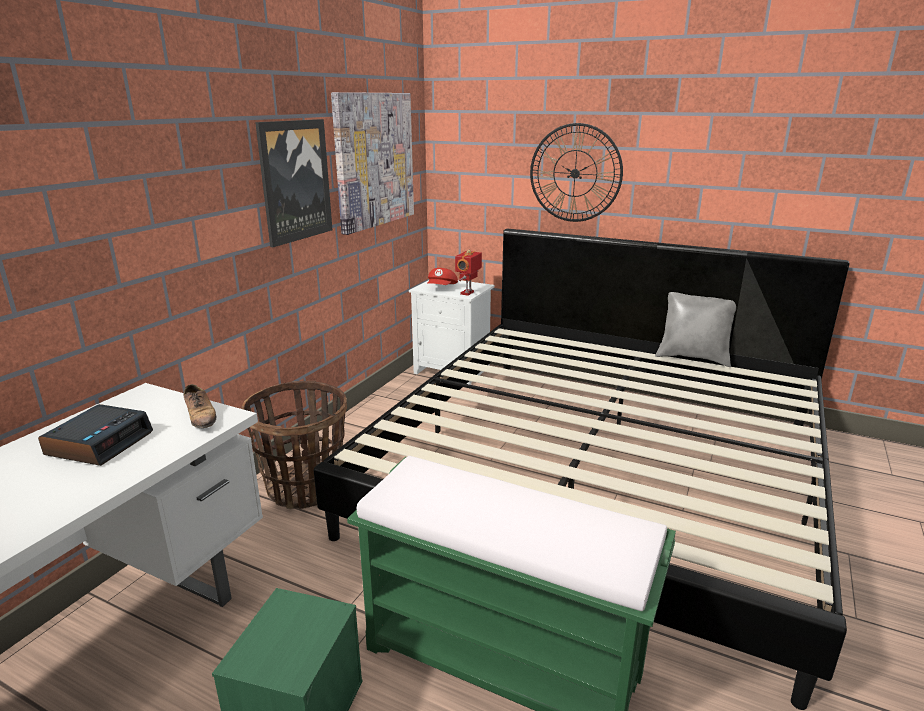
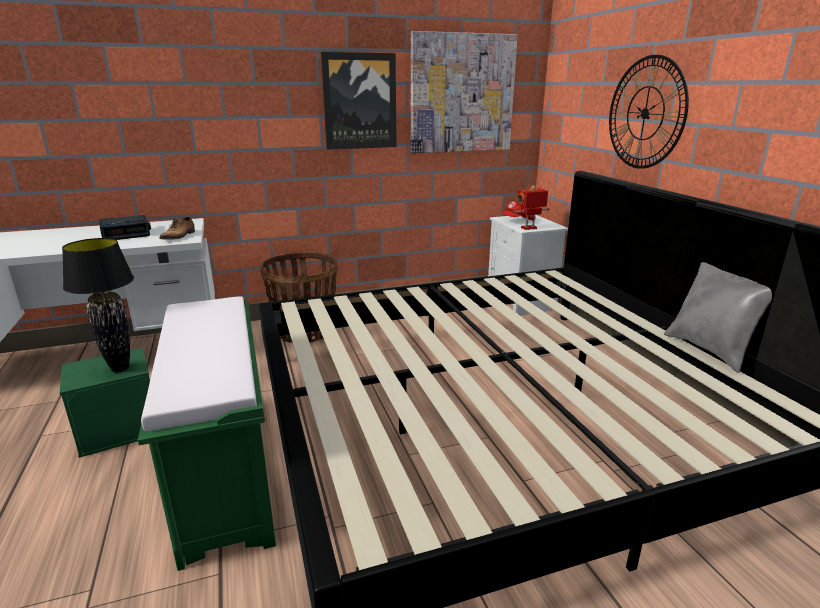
camera: 45 degrees right, 0 degrees up
none -> black table lamp [62,238,134,372]

